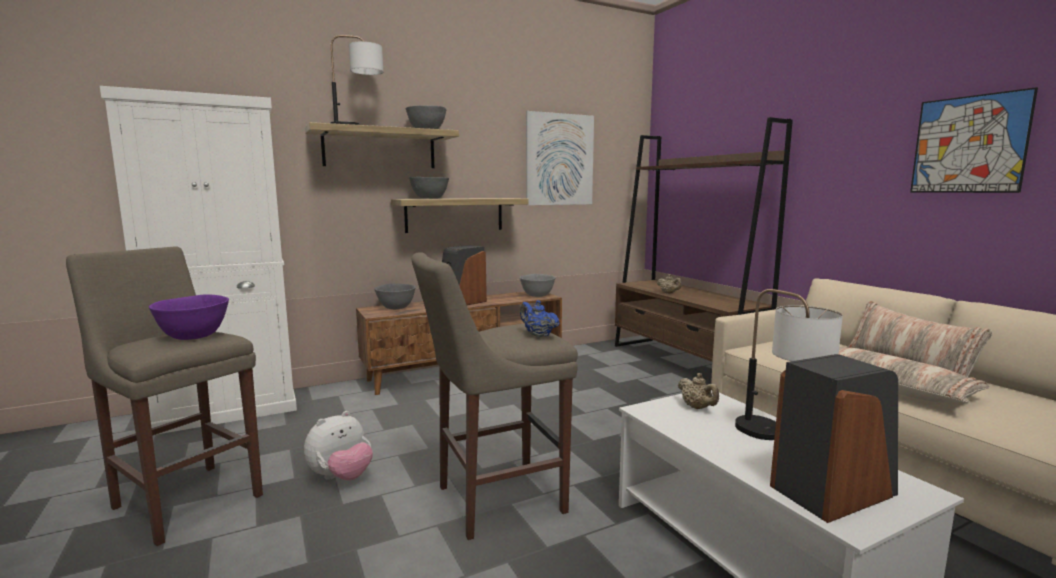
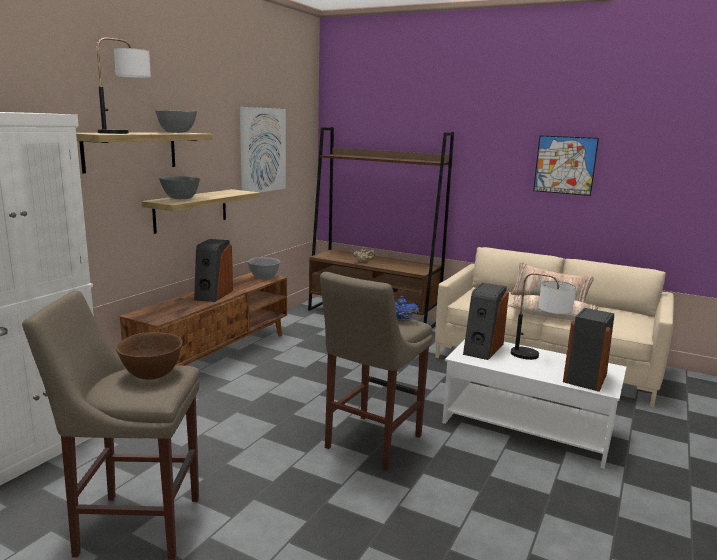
camera: 35 degrees left, 5 degrees up
purple bowl [149,294,229,340] -> brown bowl [116,332,183,380]
plush toy [304,411,373,481] -> none
grey bowl [374,284,416,309] -> none
beige teapot [678,373,719,409] -> speaker [463,283,509,360]

